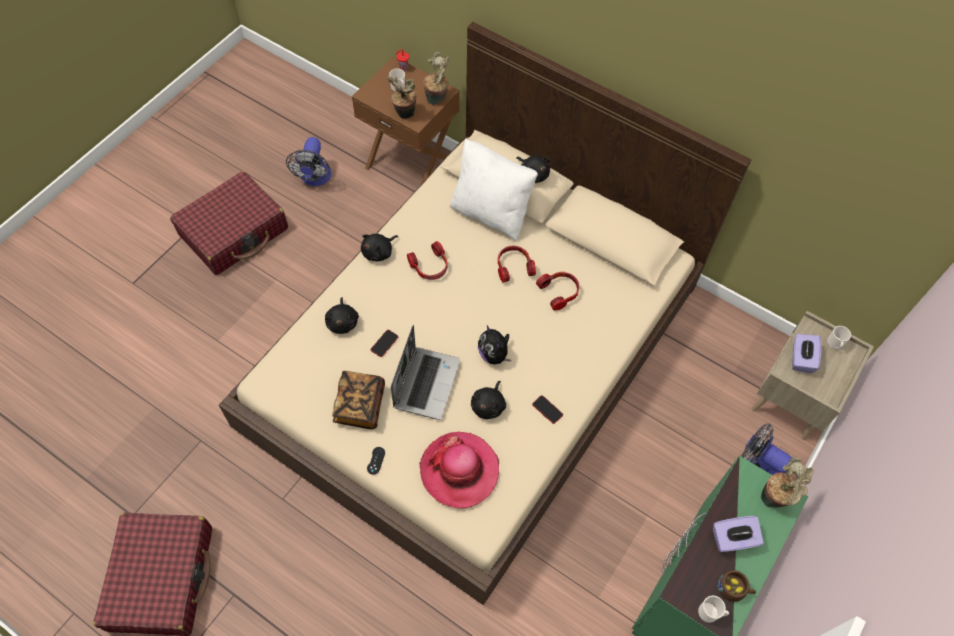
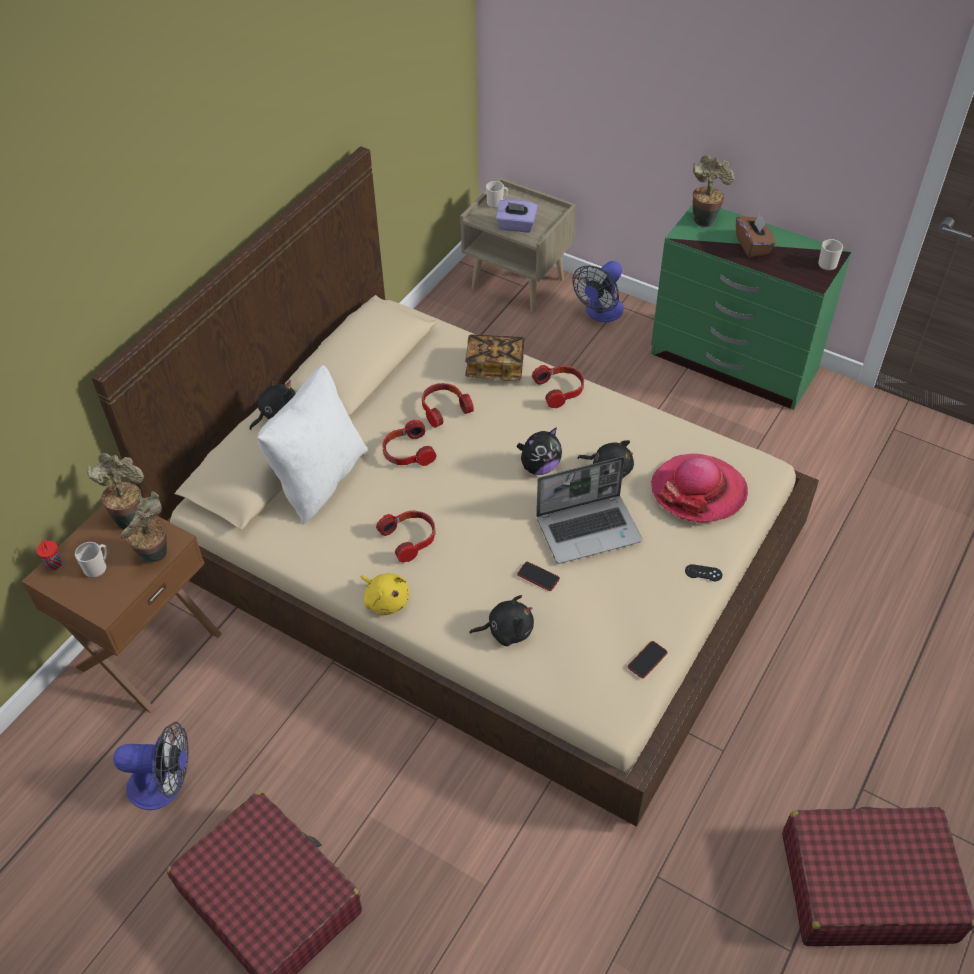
camera: 90 degrees left, 10 degrees down
book [332,371,385,429] -> book moved to [465,335,525,381]
black plush toy [361,234,398,262] -> yellow plush toy [361,573,409,615]
laptop [391,325,460,420] -> laptop turned 150 degrees clockwise [536,457,642,564]
phone [532,395,563,424] -> phone moved to [628,641,668,678]
purple tissue box [713,516,764,552] -> brown tissue box [736,213,775,258]
brown cup [718,570,756,602] -> none
none -> headphones [532,365,584,408]

